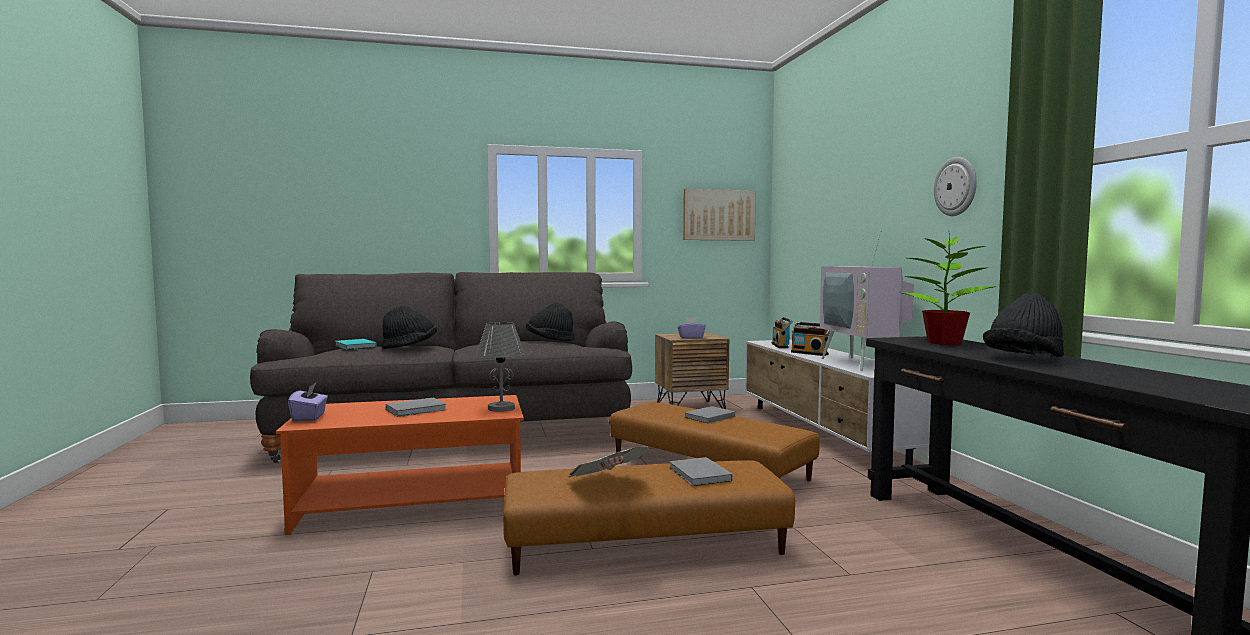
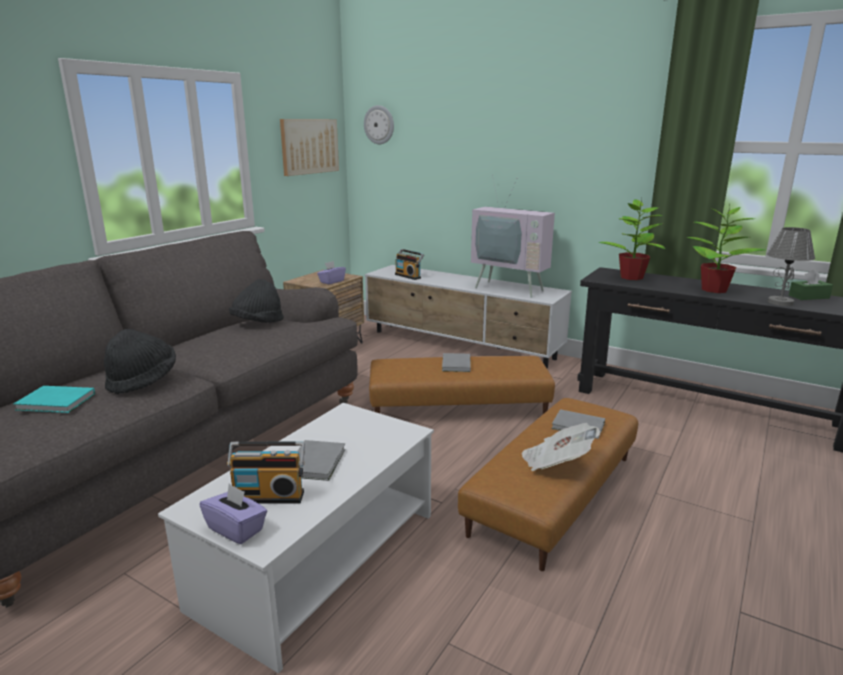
camera: 45 degrees left, 15 degrees up
orange coffee table [276,395,524,535] -> white coffee table [158,403,434,673]
grey table lamp [476,322,525,412] -> grey table lamp moved to [767,227,815,306]
radio [791,322,830,356] -> radio moved to [227,441,305,504]
wall clock [934,157,977,216] -> wall clock moved to [364,105,394,144]
black hat [983,292,1064,357] -> potted plant [686,204,765,293]
none -> green tissue box [789,269,833,300]

